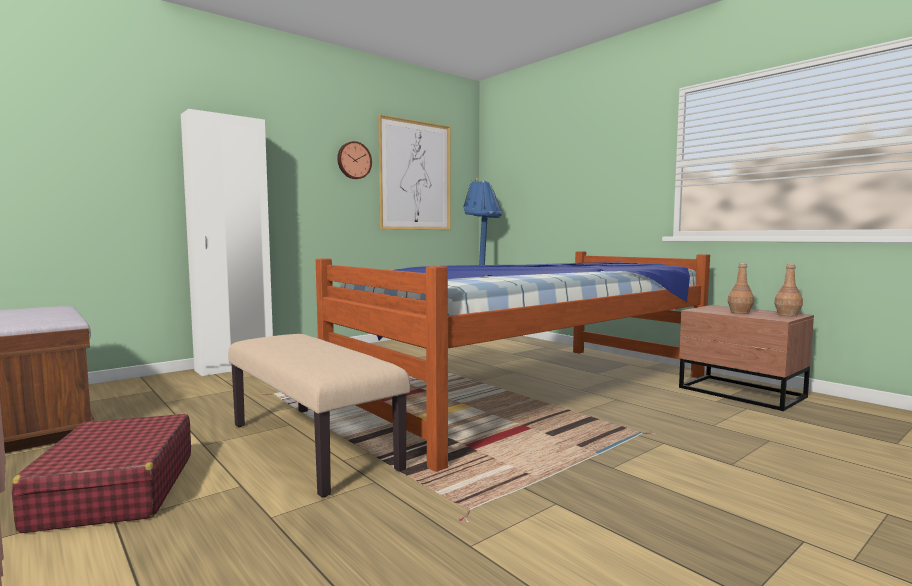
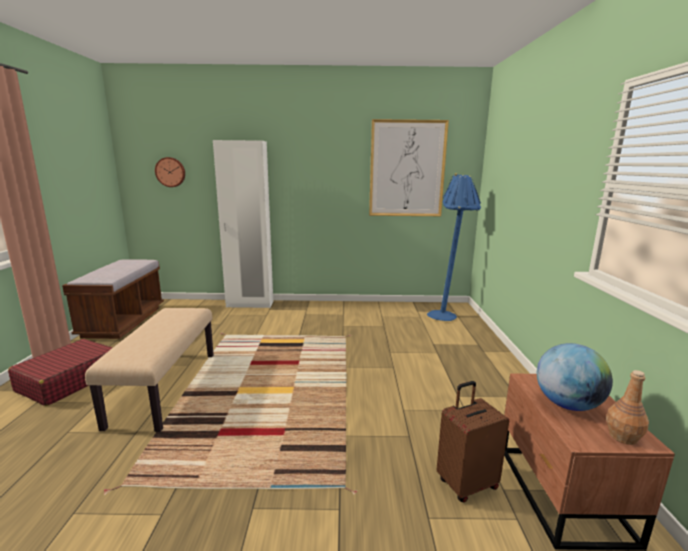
camera: 40 degrees right, 10 degrees up
bed [316,251,710,472] -> none
wall clock [337,141,372,179] -> wall clock moved to [155,157,185,187]
brown bottle [728,263,754,314] -> globe [537,343,613,411]
none -> brown suitcase [436,381,509,502]

